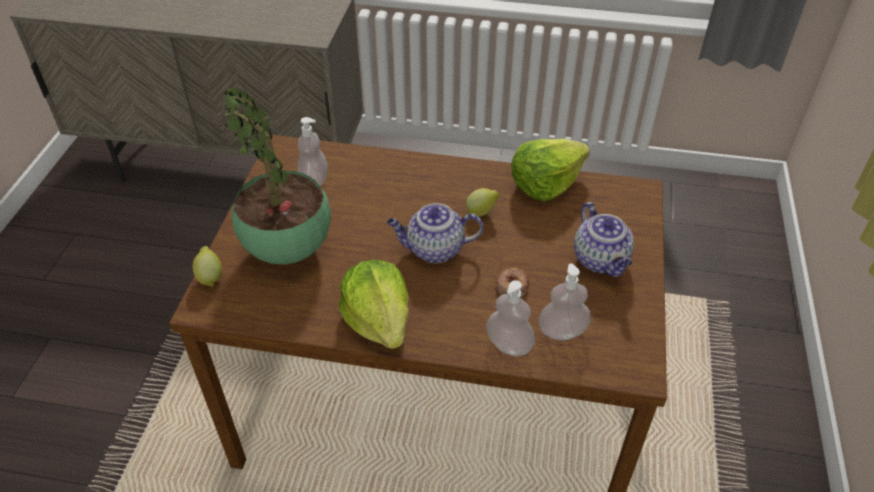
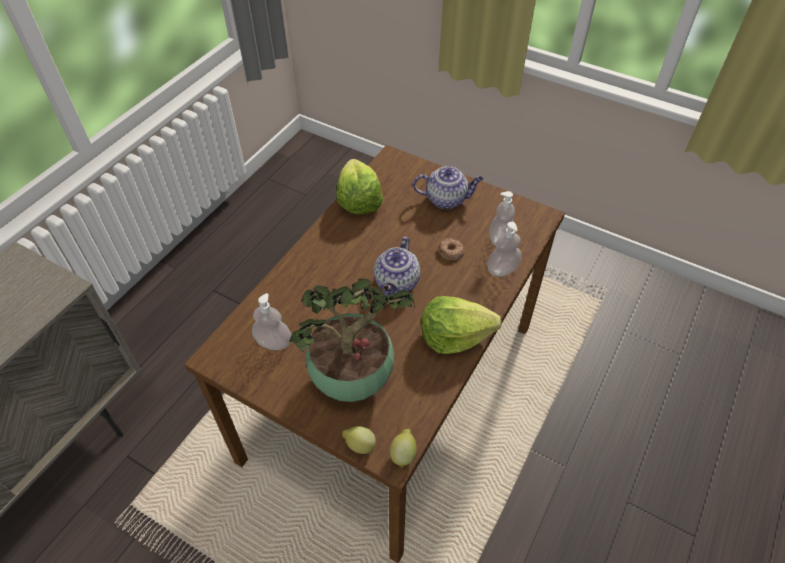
camera: 70 degrees left, 5 degrees up
lemon [466,188,499,217] -> lemon moved to [390,429,417,468]

